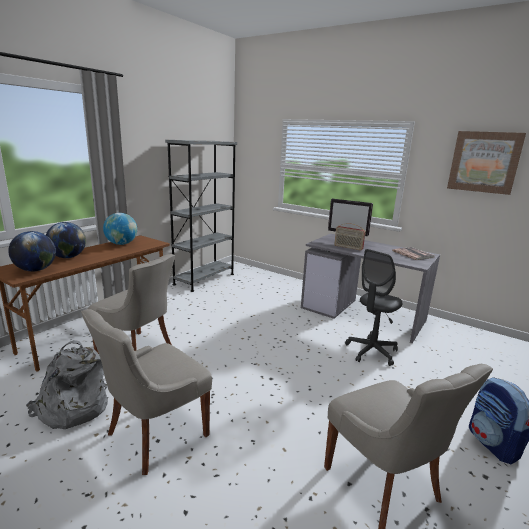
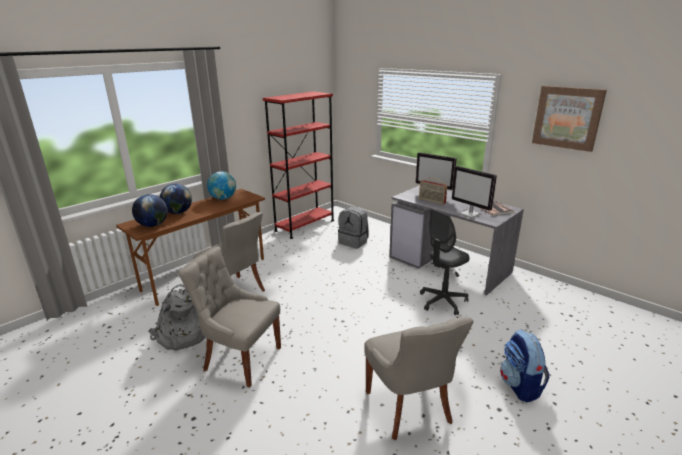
camera: 10 degrees right, 5 degrees up
grey chair [81,309,212,475] -> grey chair turned 60 degrees clockwise [178,246,281,388]
grey bookcase [165,140,237,292] -> red bookcase [263,91,334,239]
none -> grey backpack [338,207,369,249]
none -> monitor [452,166,497,218]

